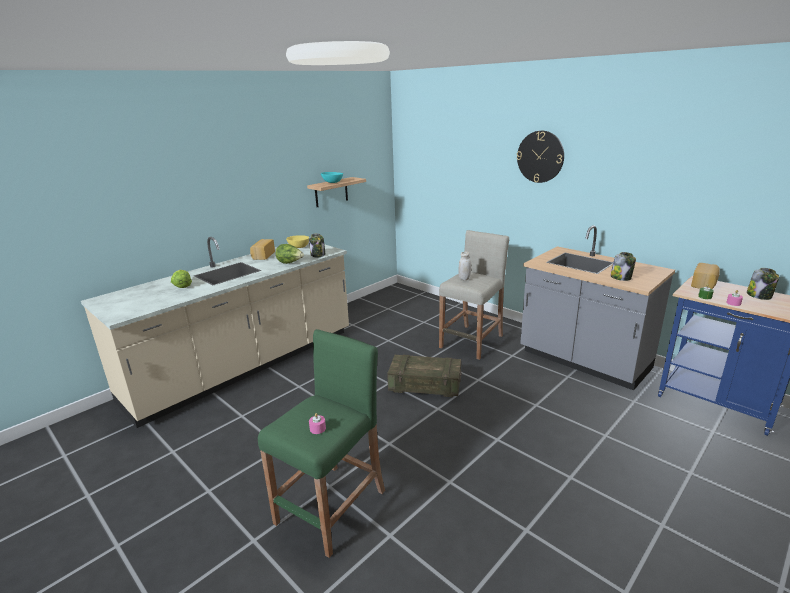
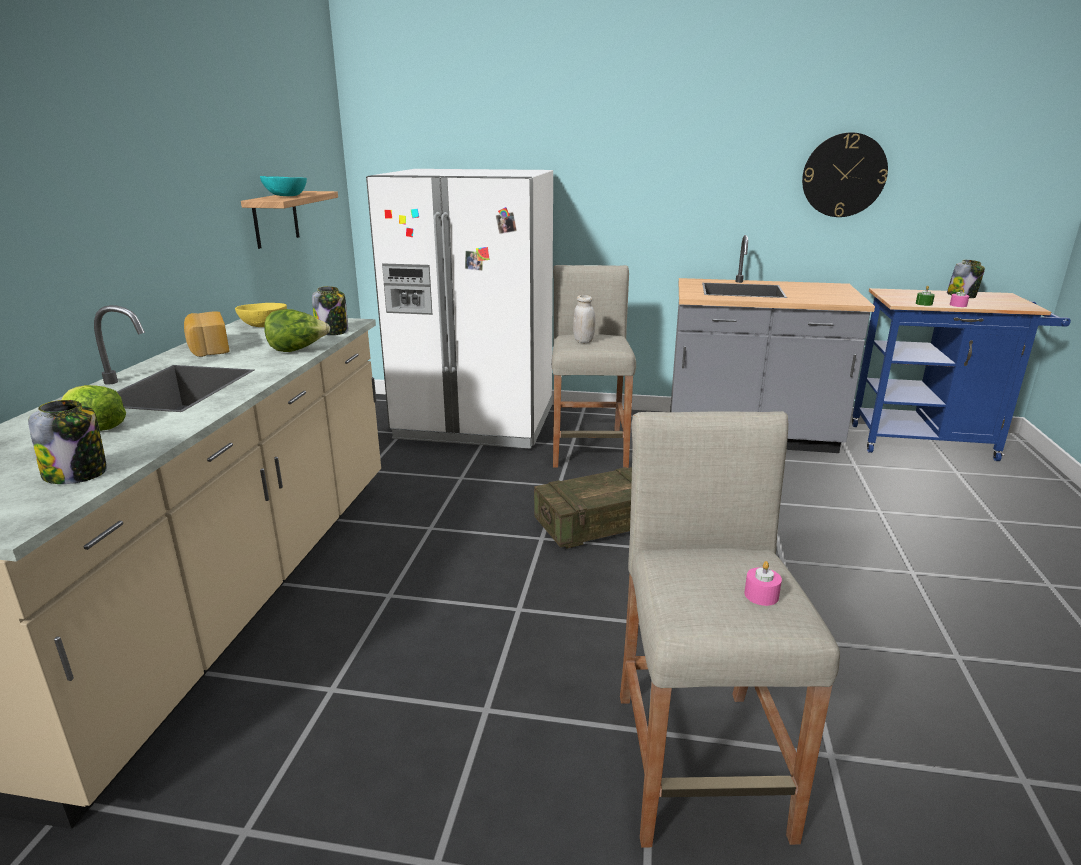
camera: 35 degrees left, 0 degrees up
green stool [258,329,385,558] -> beige stool [620,411,840,848]
wall clock [517,131,564,183] -> wall clock moved to [802,132,888,217]
jar [610,252,636,281] -> jar moved to [28,400,107,484]
bread [691,263,720,289] -> none
none -> white fridge [366,169,553,449]

